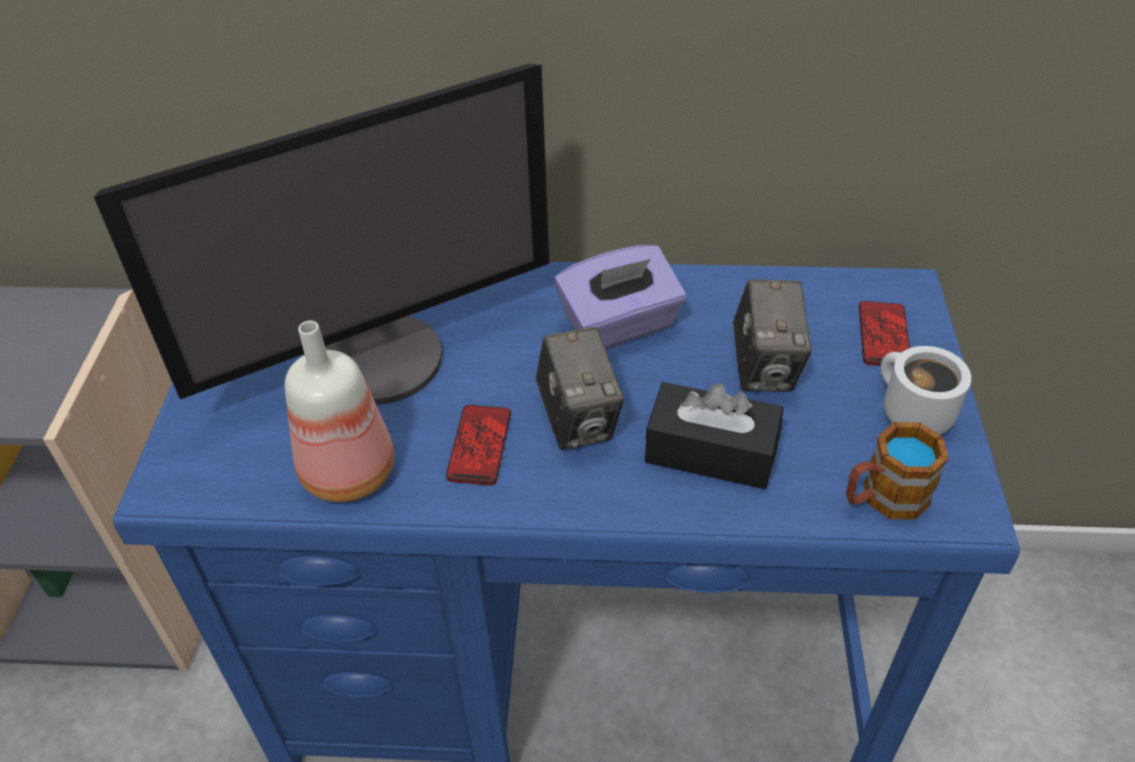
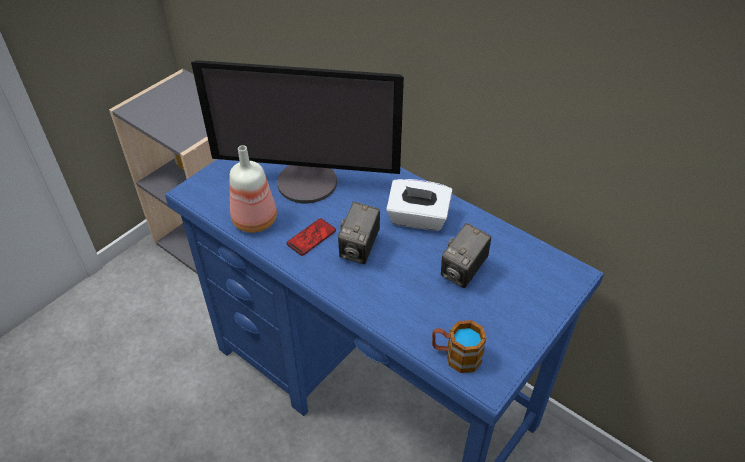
camera: 35 degrees right, 0 degrees up
purple tissue box [554,245,686,349] -> white tissue box [386,179,452,231]
black tissue box [645,382,784,489] -> none
phone [859,301,910,367] -> none
white mug [881,346,971,435] -> none

